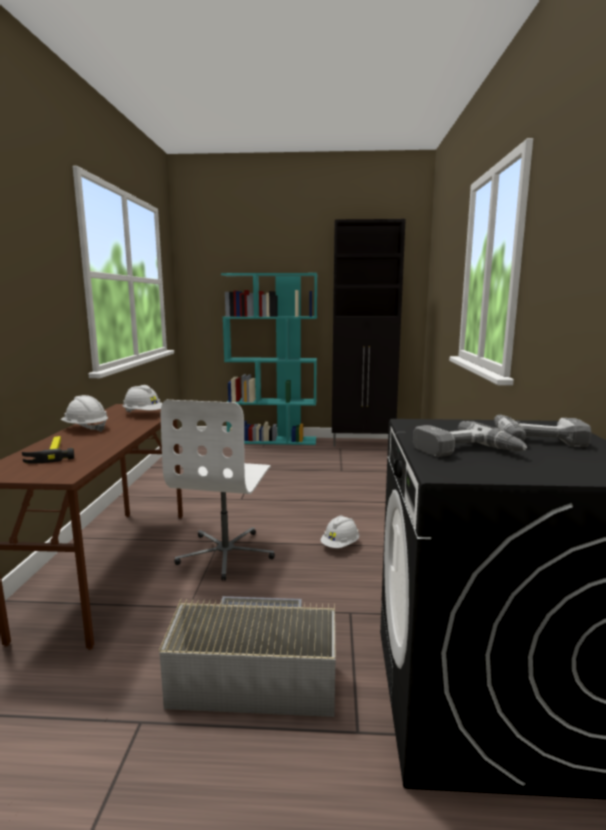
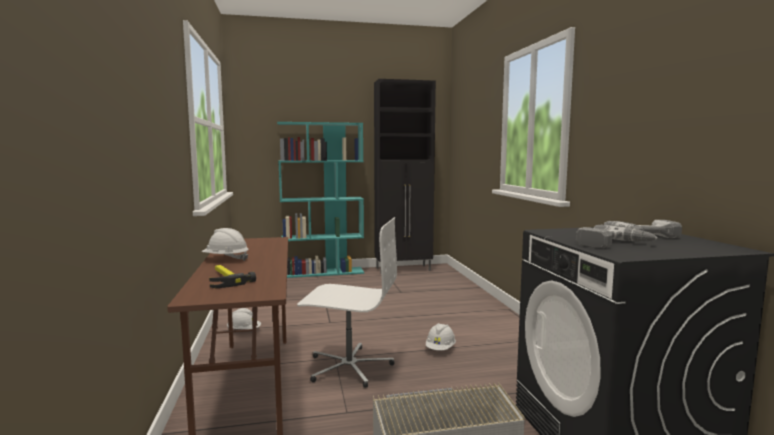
camera: 15 degrees left, 5 degrees down
white hard hat [123,385,162,413] -> white hard hat moved to [227,308,261,329]
white office chair [161,400,275,581] -> white office chair turned 75 degrees counterclockwise [297,217,397,388]

